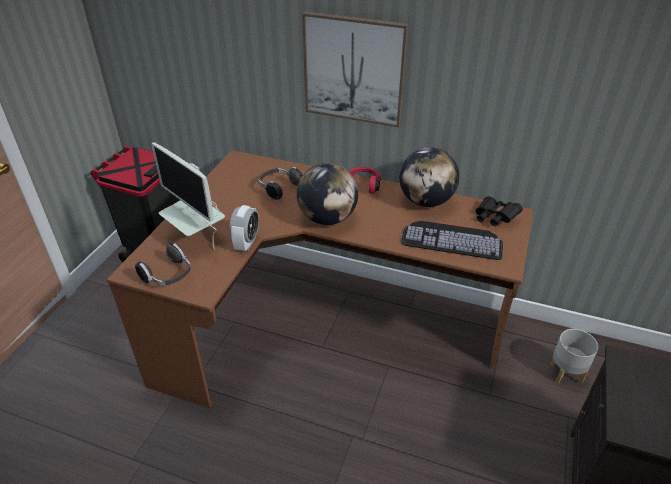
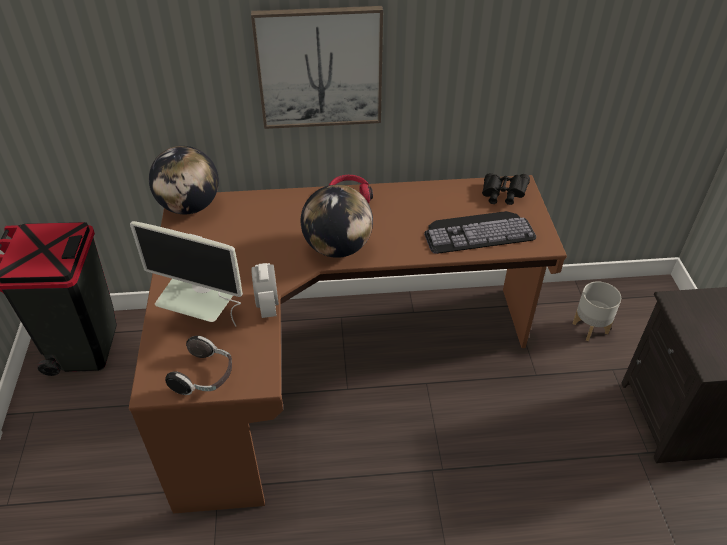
camera: 25 degrees left, 5 degrees up
headphones [258,167,303,200] -> none
globe [399,147,459,207] -> globe moved to [149,146,219,214]

